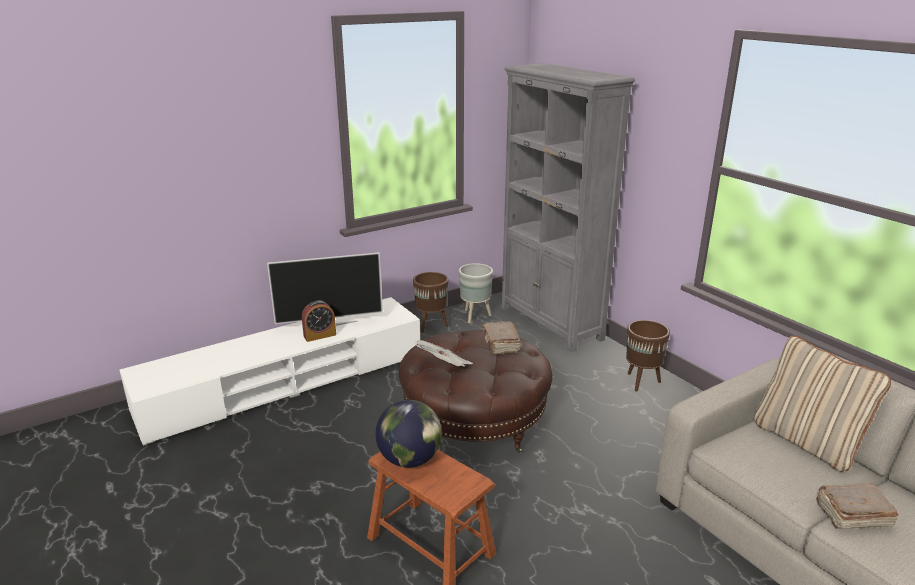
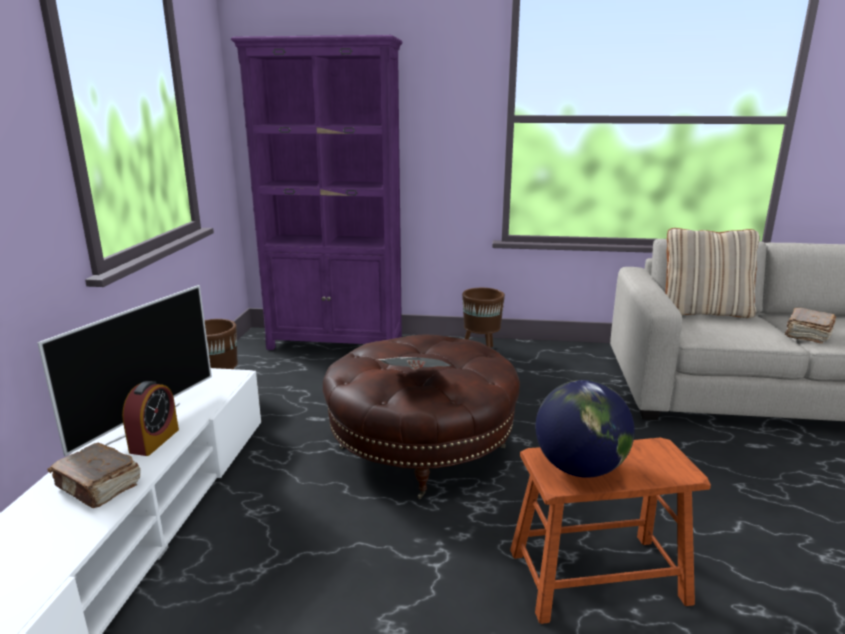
camera: 50 degrees left, 5 degrees down
grey planter [459,263,493,323] -> none
brown book [482,321,521,355] -> brown book moved to [47,443,141,508]
grey bookcase [501,63,635,352] -> purple bookcase [231,35,403,350]

